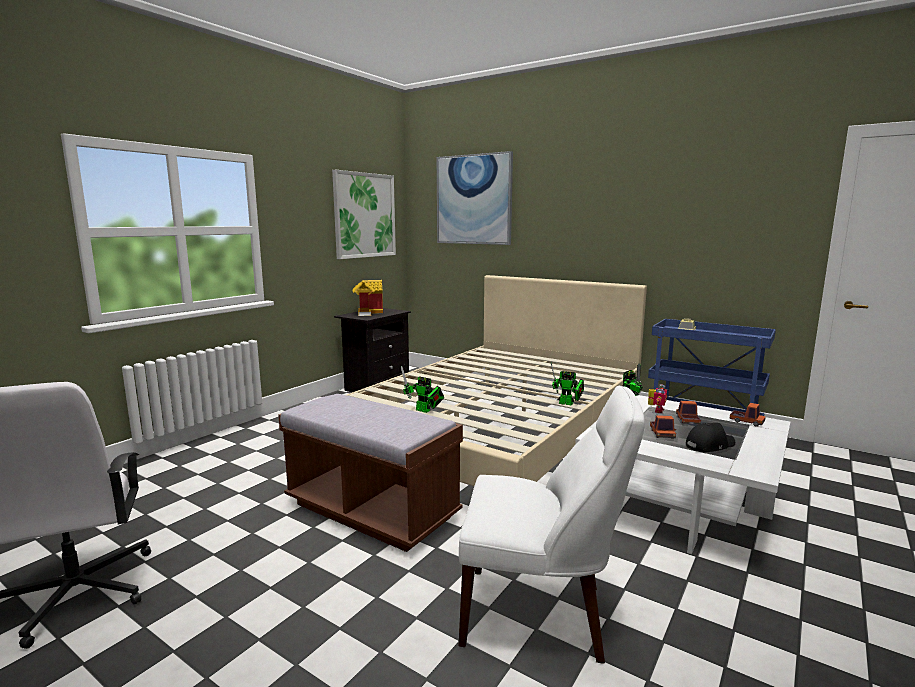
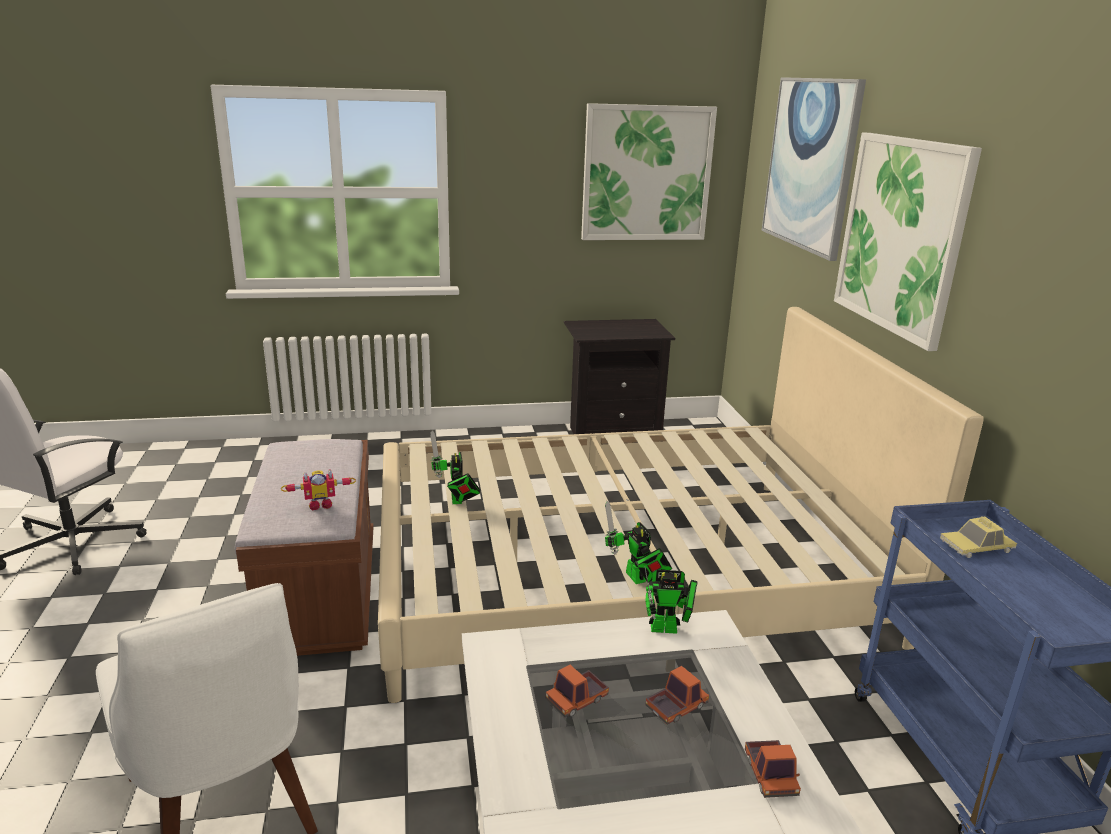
camera: 45 degrees right, 10 degrees up
toy house [352,280,383,316] -> none
toy robot [648,384,667,413] -> toy robot moved to [281,469,356,511]
black cap [686,423,735,452] -> none
none -> picture [834,133,982,351]

